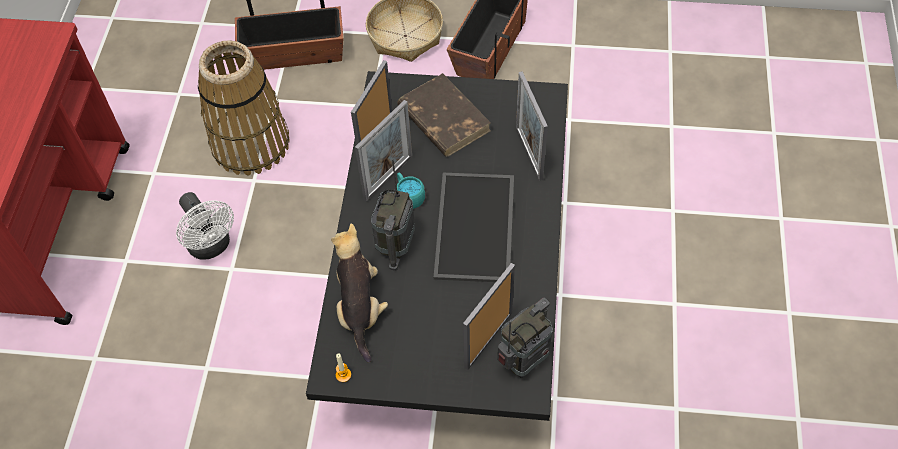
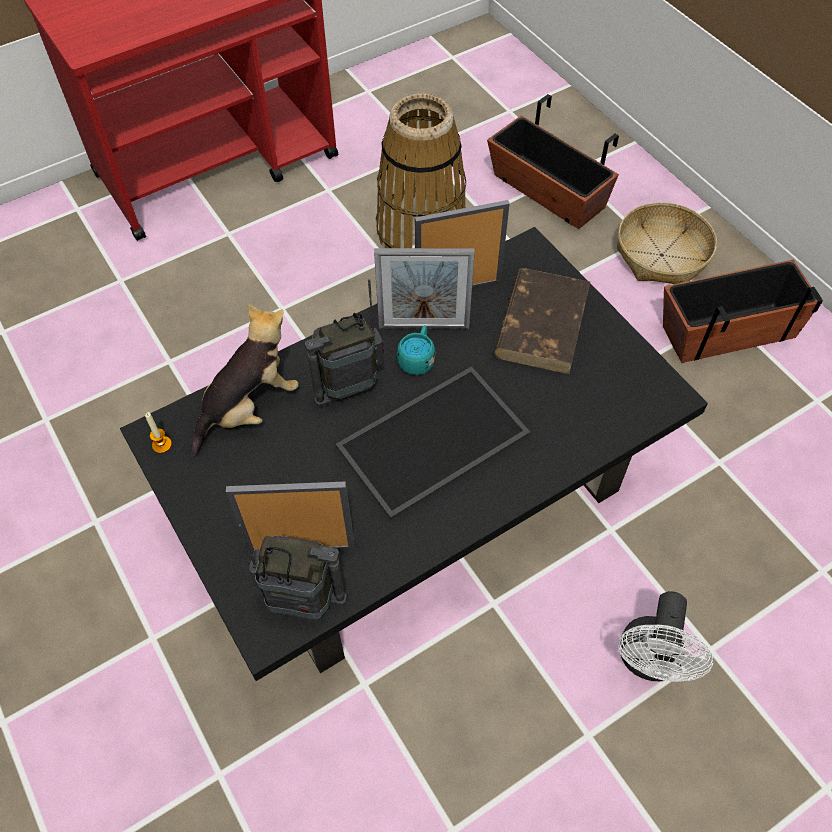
camera: 50 degrees right, 0 degrees up
white fan [176,192,234,260] -> white fan moved to [618,591,713,682]
picture frame [516,71,548,181] -> none

